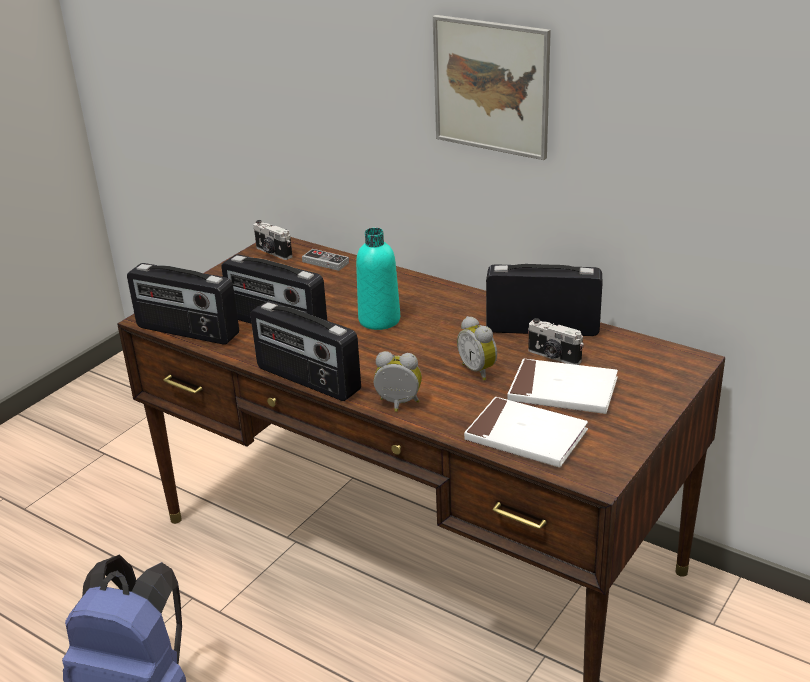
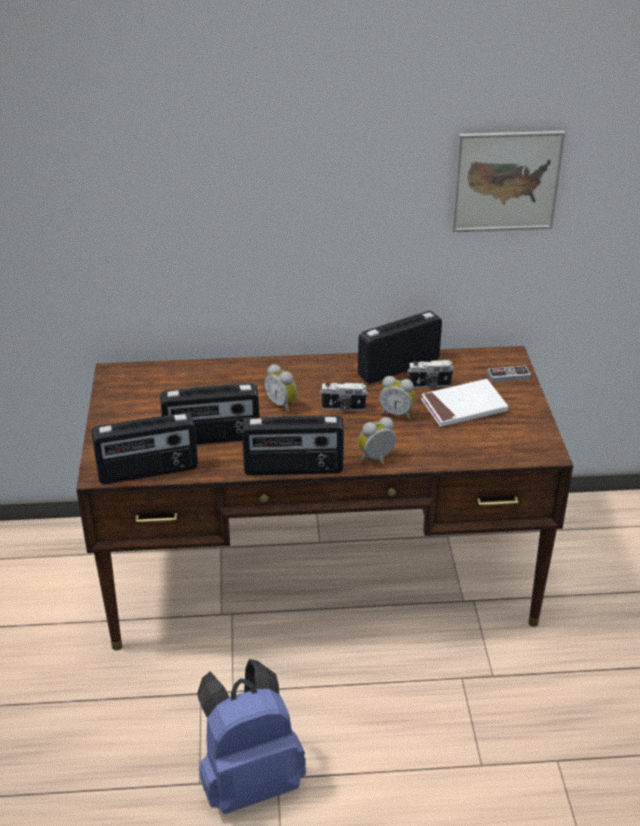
camera: 40 degrees left, 5 degrees up
camera [253,220,292,260] -> camera moved to [320,382,368,411]
game controller [302,249,349,271] -> game controller moved to [487,365,531,383]
turquoise bottle [356,228,400,330] -> alarm clock [264,364,297,413]
picture [433,15,551,160] -> picture moved to [452,131,565,232]
white book [464,397,588,468] -> none

